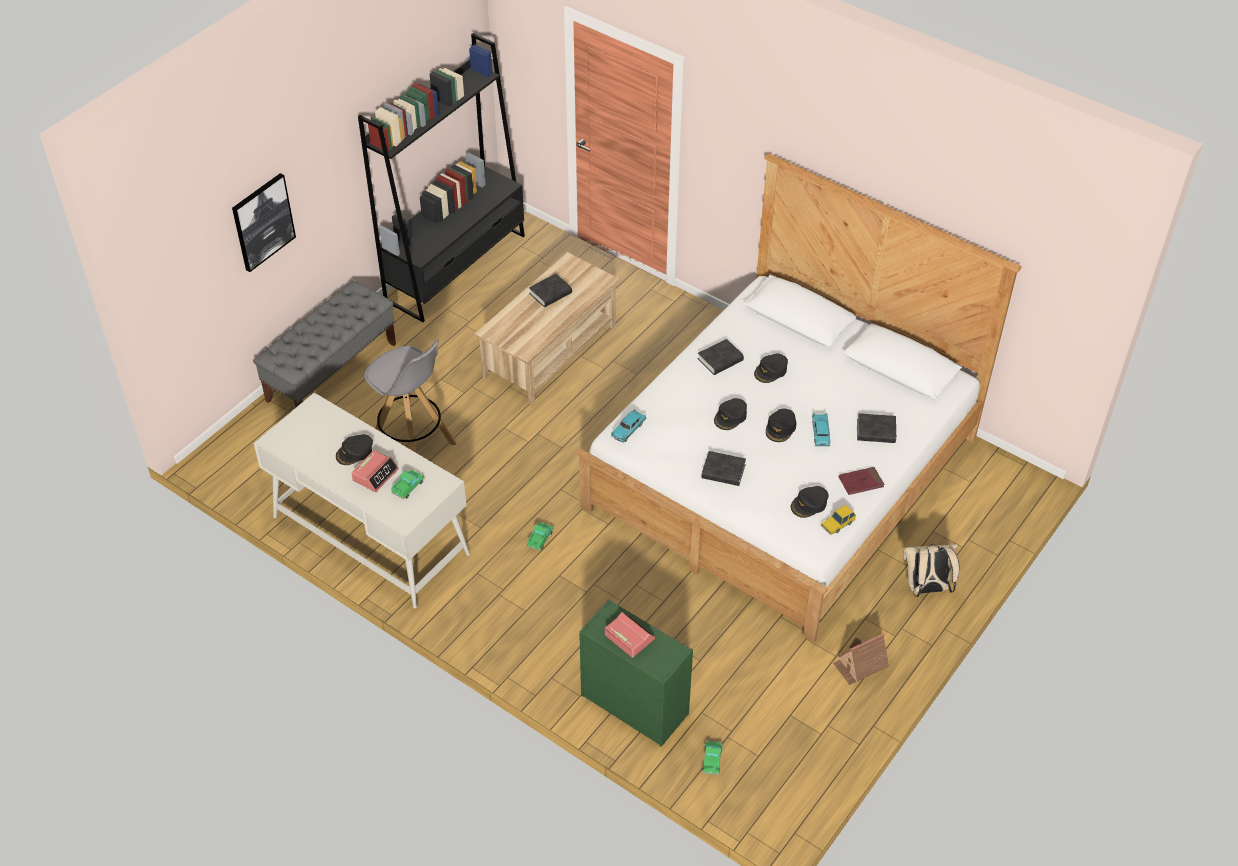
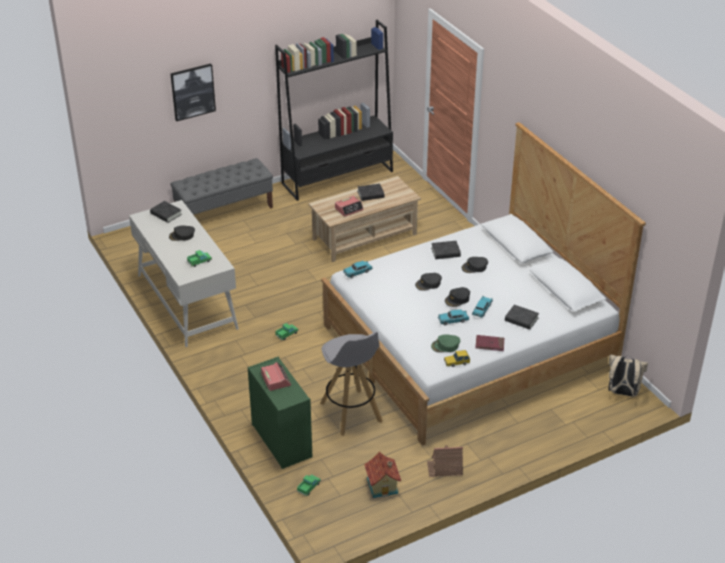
camera: 25 degrees right, 10 degrees down
alarm clock [351,450,399,492] -> alarm clock moved to [335,196,364,217]
grey stool [364,340,456,453] -> grey stool moved to [320,332,383,436]
black book [701,451,746,486] -> black book moved to [150,201,182,223]
black cap [791,486,829,518] -> green cap [431,334,460,352]
beige backpack [903,544,960,597] -> beige backpack moved to [609,354,648,397]
none -> toy house [364,452,401,498]
none -> turquoise toy car [438,309,470,325]

